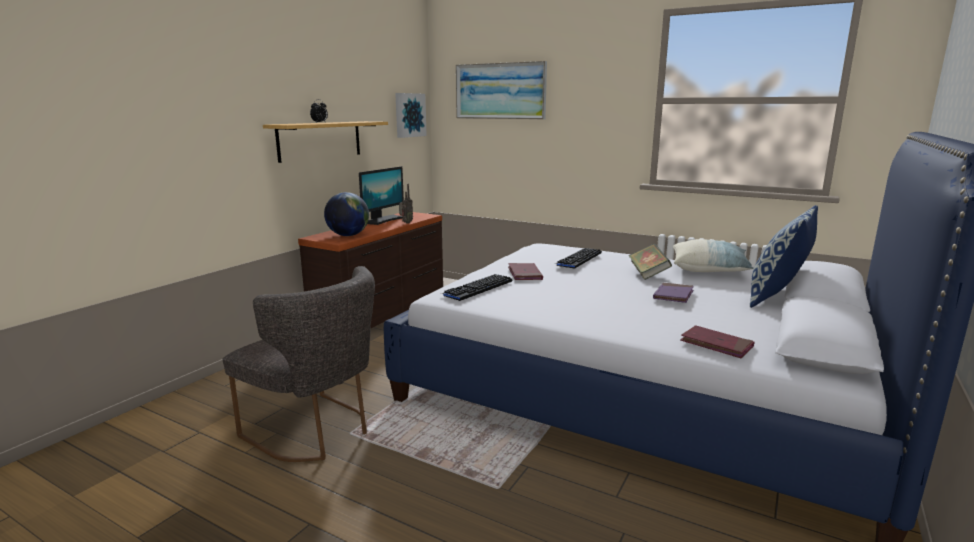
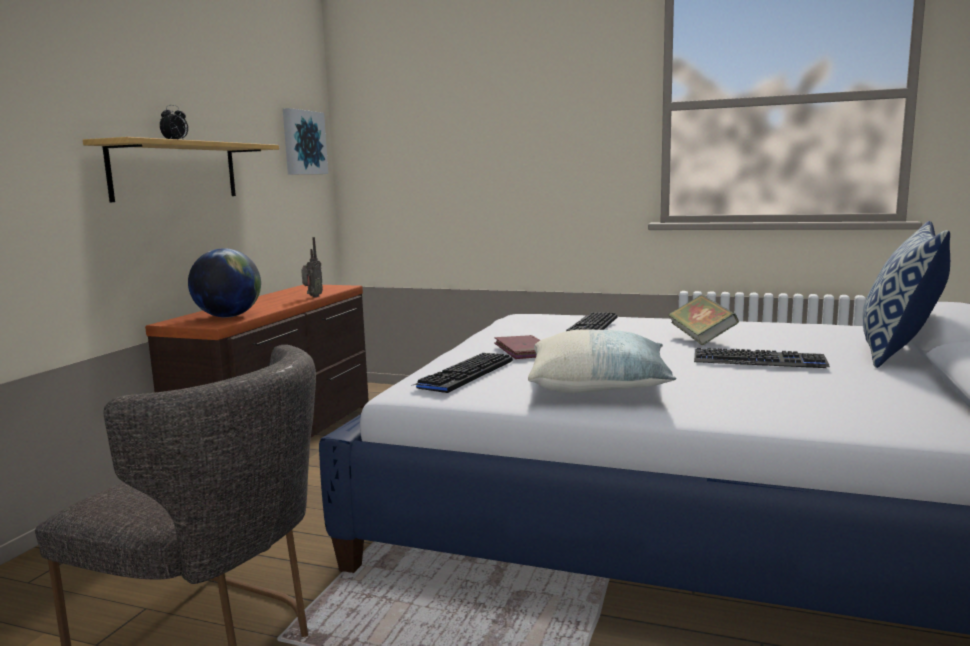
camera: 10 degrees left, 5 degrees down
monitor [359,166,404,225] -> none
picture [456,61,547,119] -> none
purple book [653,283,694,303] -> keyboard [694,347,830,368]
pillow [673,239,754,272] -> pillow moved to [528,330,676,393]
red book [680,325,755,358] -> none

